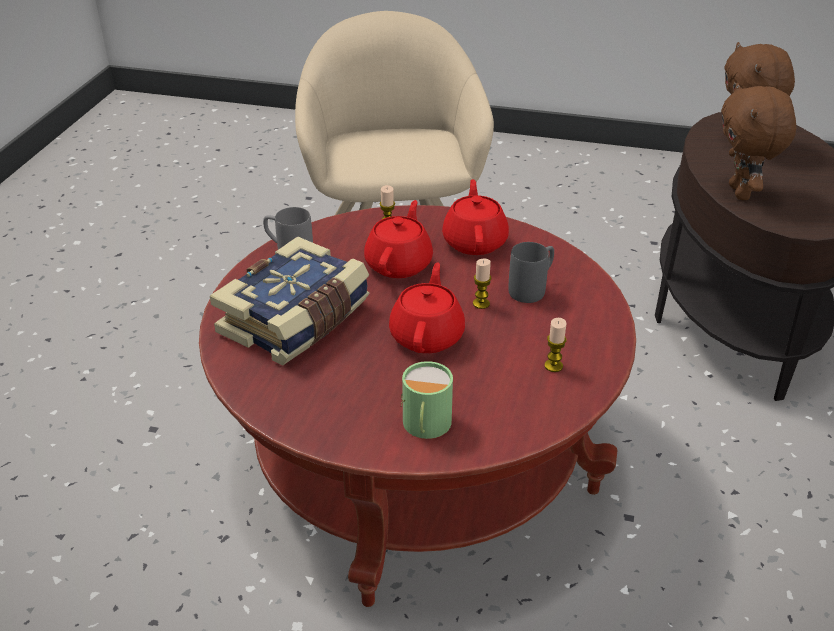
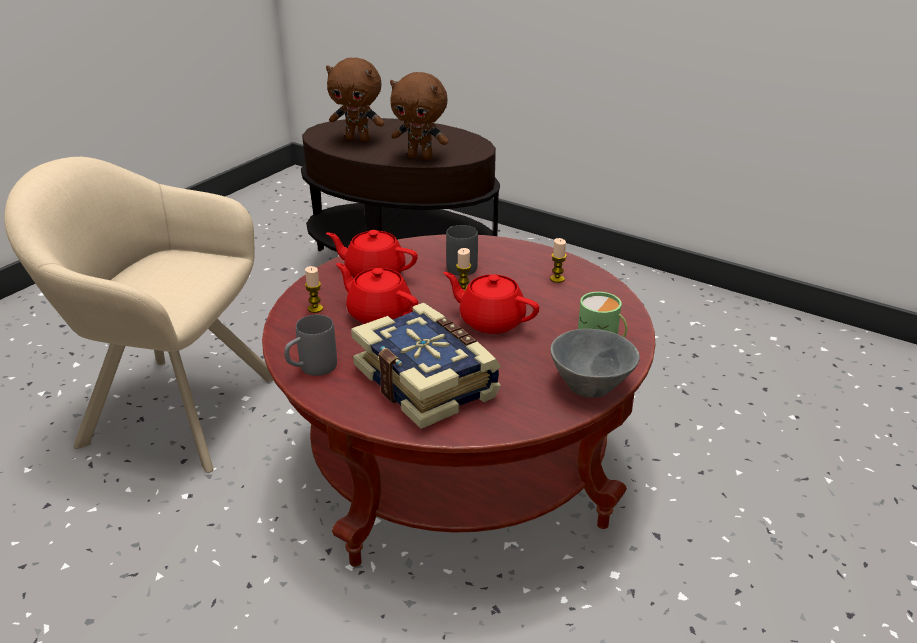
camera: 70 degrees left, 5 degrees down
none -> grey bowl [551,329,640,398]

